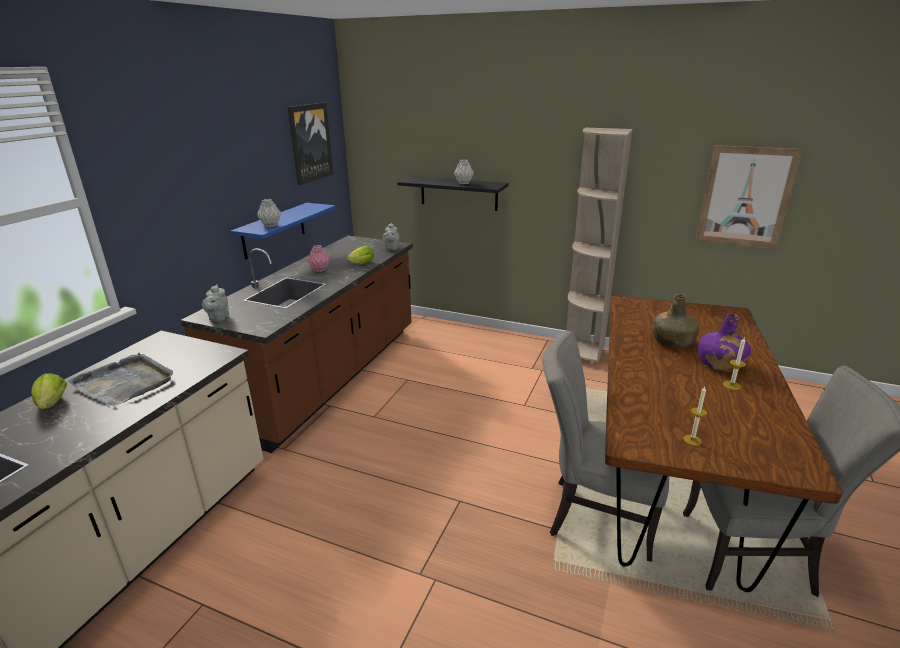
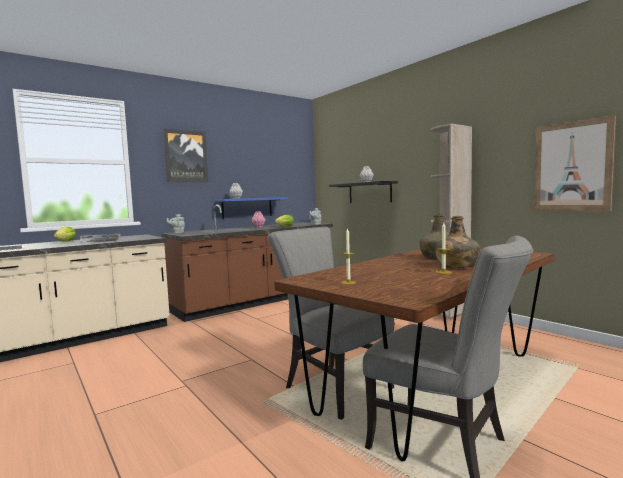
camera: 30 degrees right, 20 degrees down
picture [288,102,334,185] -> picture moved to [163,129,208,182]
purple bottle [698,313,751,372] -> green bottle [435,216,481,268]

